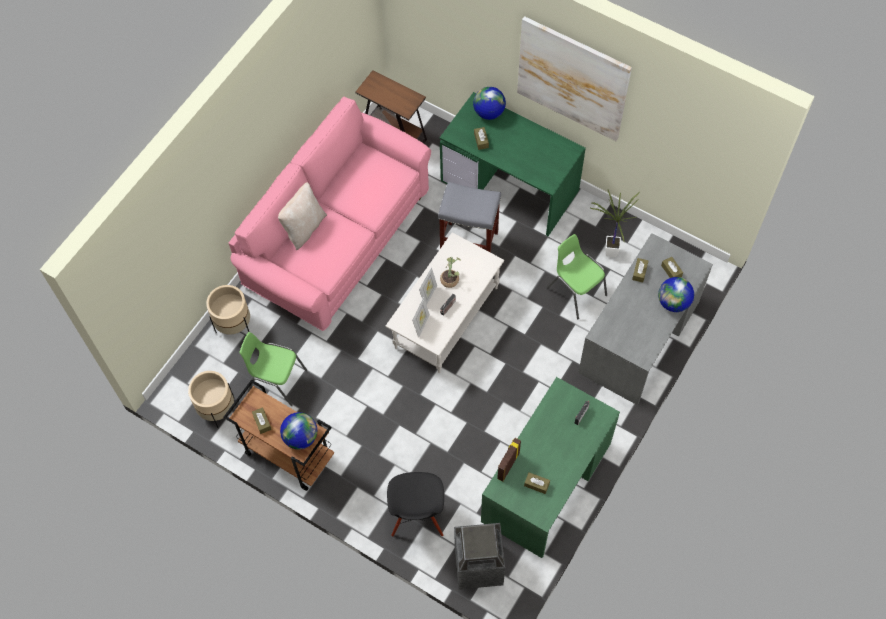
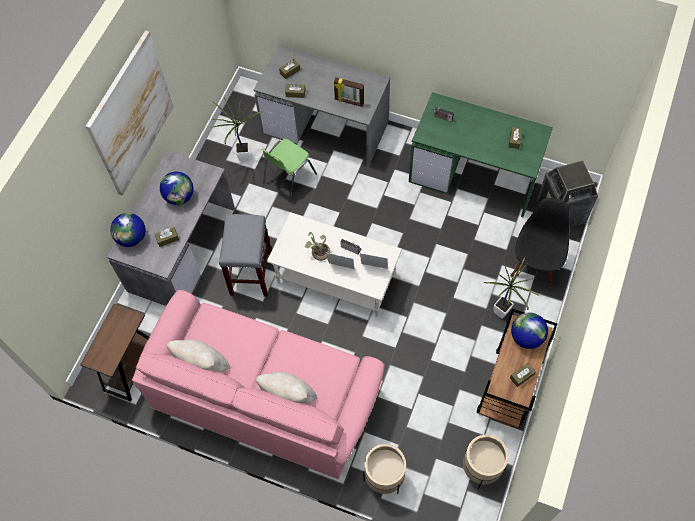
camera: 100 degrees left, 0 degrees up
green chair [240,332,307,406] -> none
black chair [387,472,444,537] -> black chair turned 60 degrees counterclockwise [510,198,569,287]
green desk [440,92,586,236] -> grey desk [107,151,235,306]
picture frame [497,438,521,482] -> picture frame moved to [334,77,364,107]
globe [658,277,694,312] -> globe moved to [160,172,194,205]
none -> beige pillow [167,339,230,372]
none -> potted plant [484,257,539,319]

